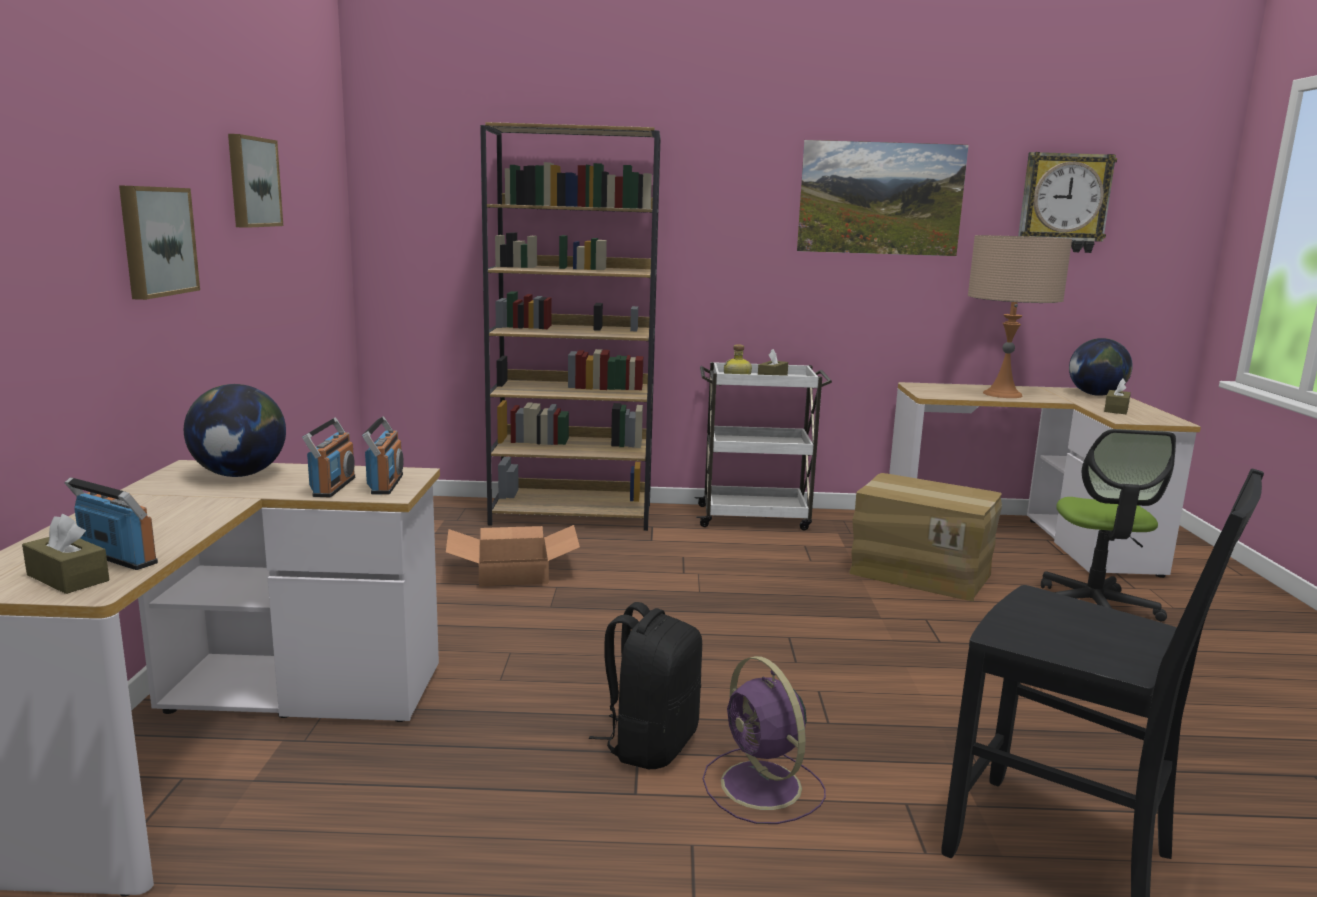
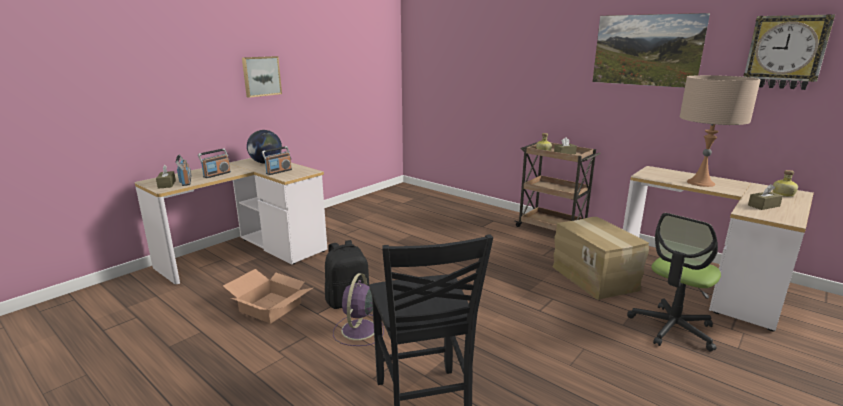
camera: 40 degrees right, 5 degrees up
picture [228,134,283,228] -> none
radio [362,416,404,494] -> radio moved to [198,148,231,178]
cardboard box [446,525,580,587] -> cardboard box moved to [223,269,313,324]
brown bookcase [480,122,661,531] -> none
white cart [695,362,832,531] -> brown cart [515,143,601,231]
globe [1069,338,1133,396] -> bottle [773,170,798,197]

